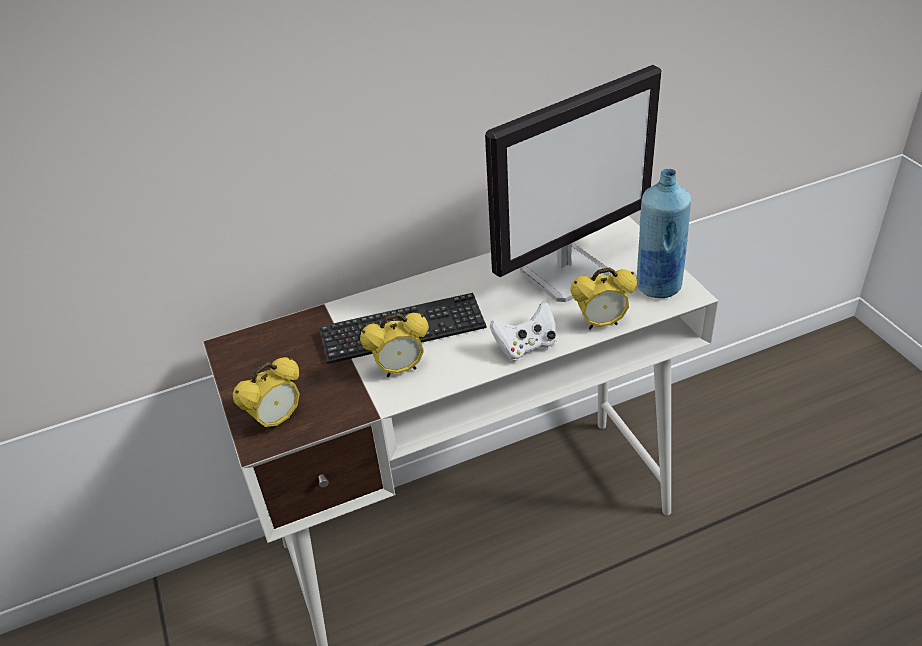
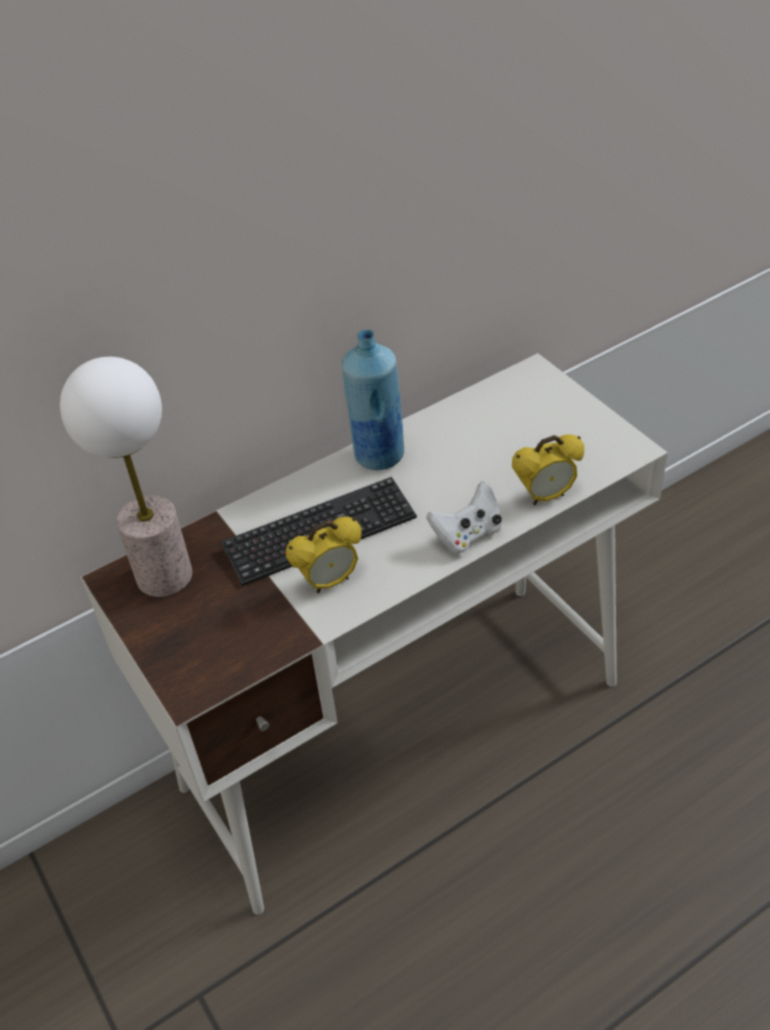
camera: 10 degrees left, 5 degrees up
alarm clock [233,357,300,432] -> none
monitor [485,65,661,302] -> none
blue bottle [637,169,691,298] -> blue bottle moved to [342,330,404,470]
none -> table lamp [60,357,192,597]

